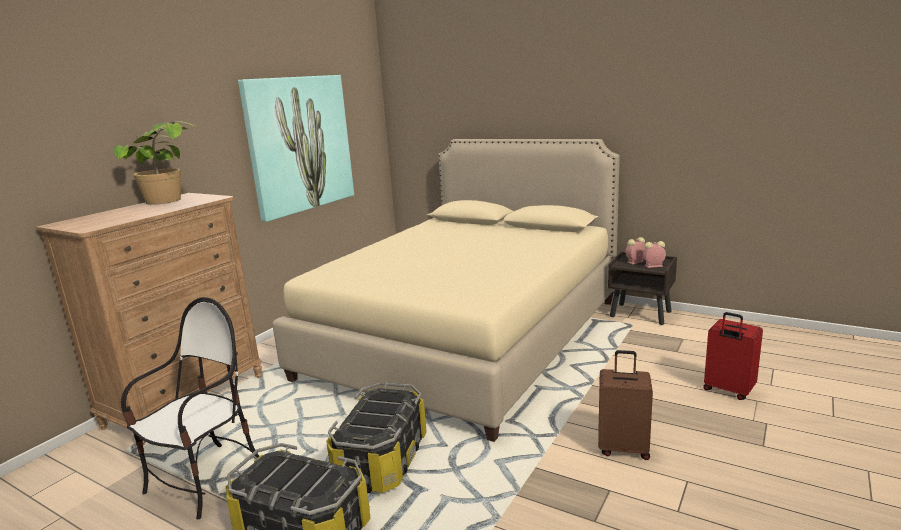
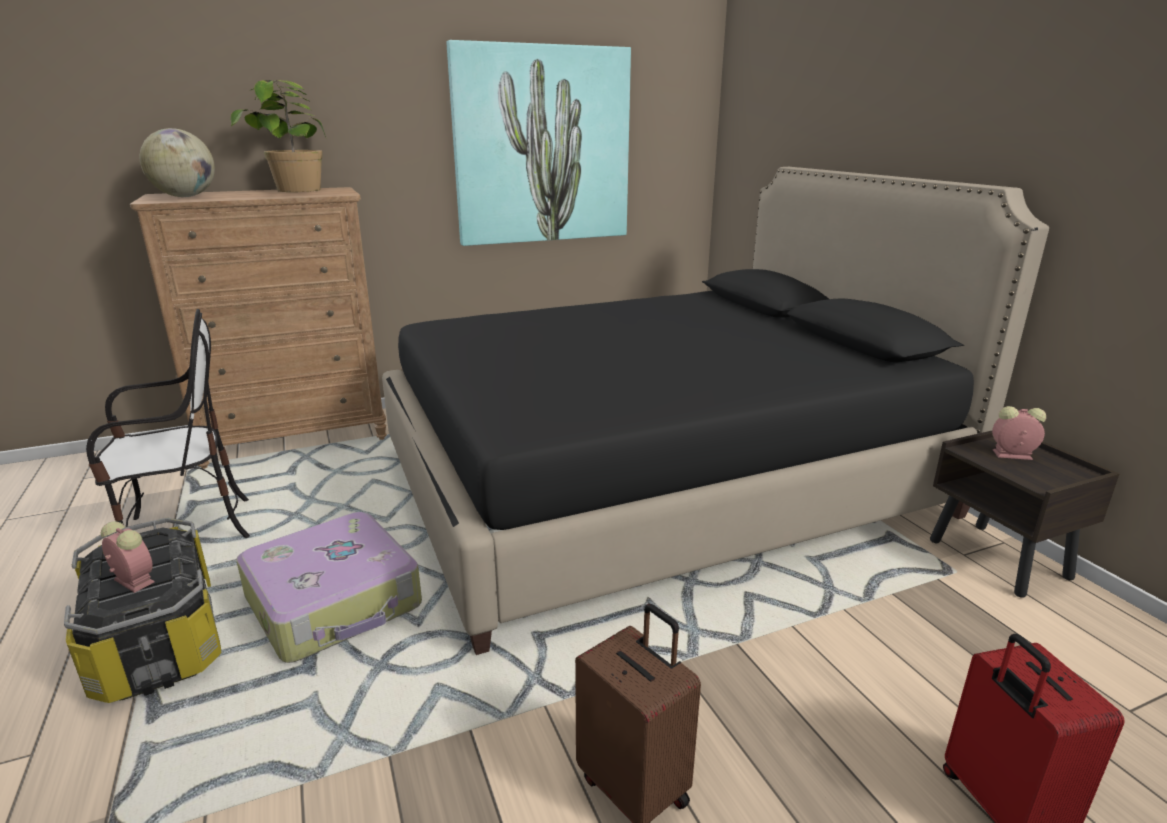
camera: 35 degrees right, 5 degrees up
beige bed [272,139,620,442] -> black bed [382,167,1049,655]
storage box [326,382,427,493] -> suitcase [236,512,422,663]
alarm clock [643,241,666,268] -> alarm clock moved to [101,521,154,593]
none -> globe [140,128,215,197]

